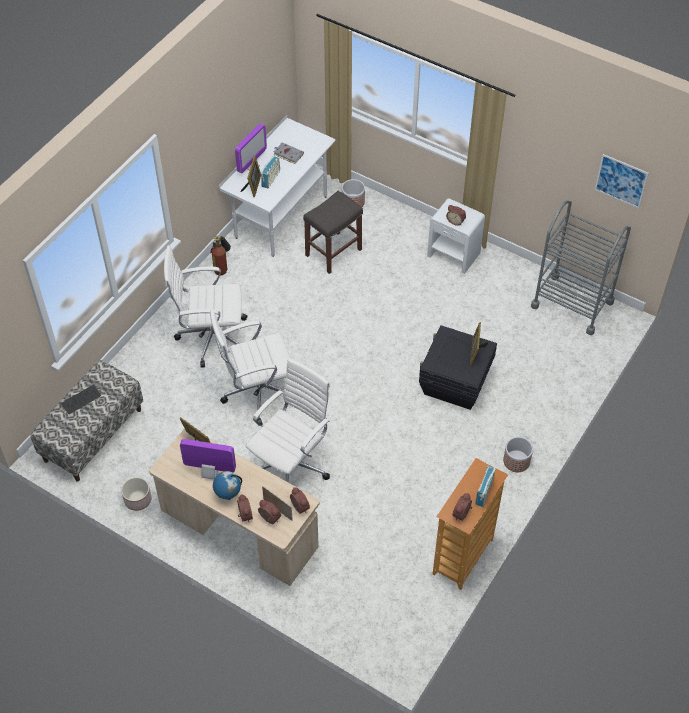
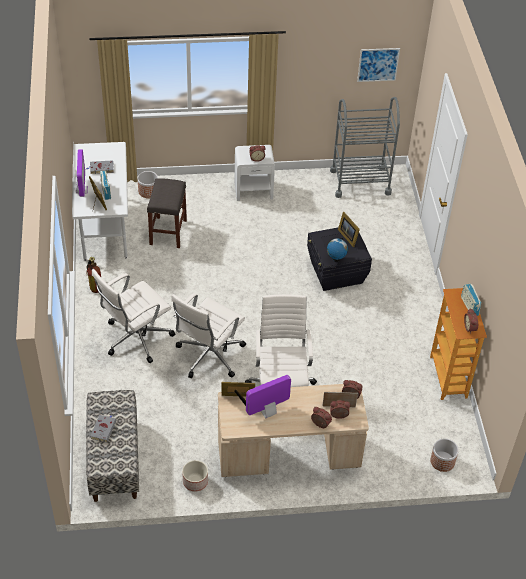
camera: 40 degrees left, 5 degrees down
keyboard [61,385,101,414] -> grey book [90,415,116,442]
globe [213,471,242,500] -> globe moved to [327,238,348,262]
planter [503,437,533,472] -> planter moved to [430,439,459,472]

